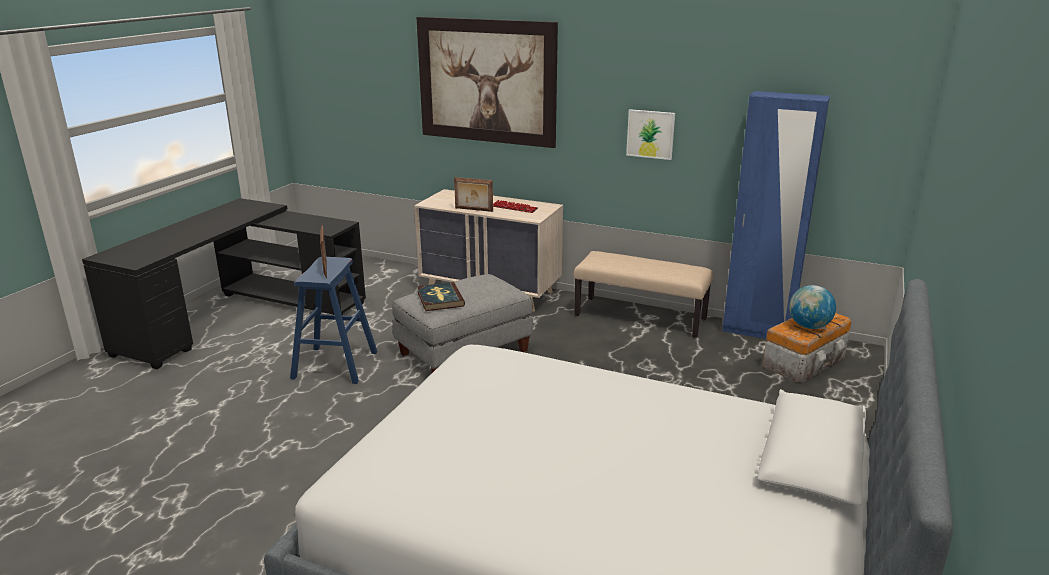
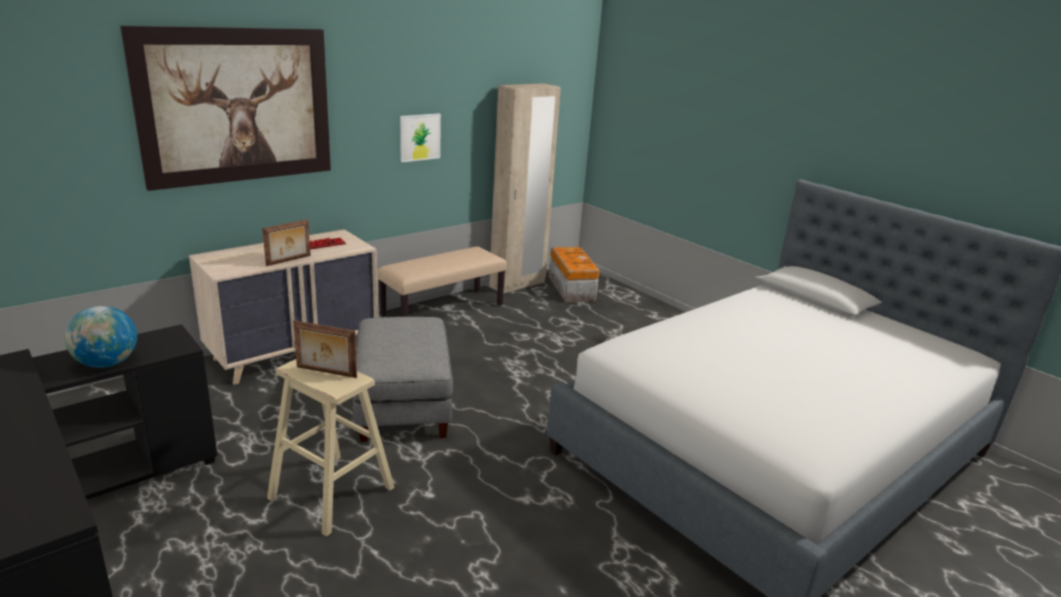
camera: 65 degrees left, 0 degrees up
blue stool [290,257,378,384] -> beige stool [267,359,394,537]
book [417,282,465,311] -> none
blue wardrobe [722,91,830,339] -> beige wardrobe [489,83,561,294]
globe [789,285,836,329] -> globe moved to [65,306,137,368]

